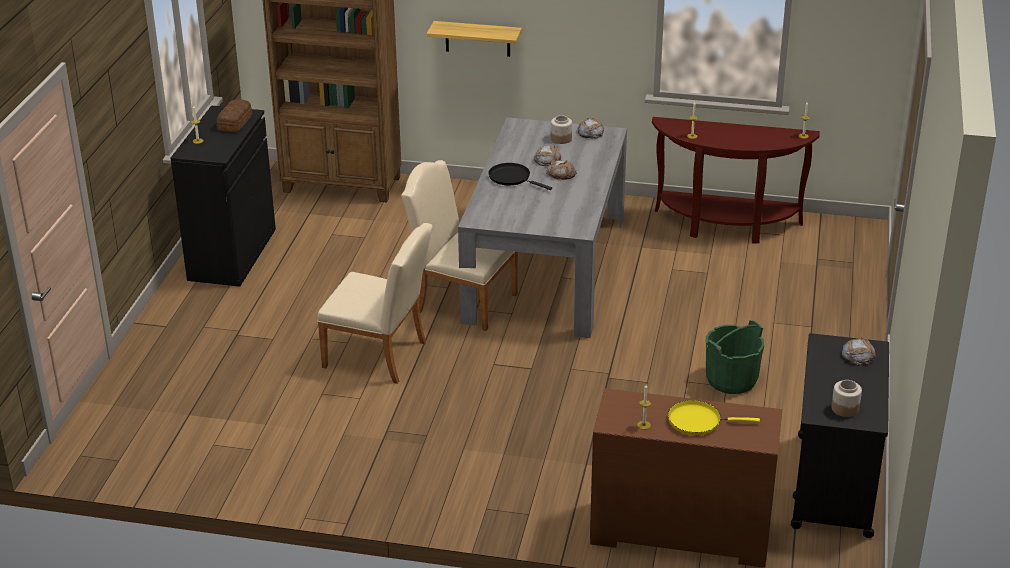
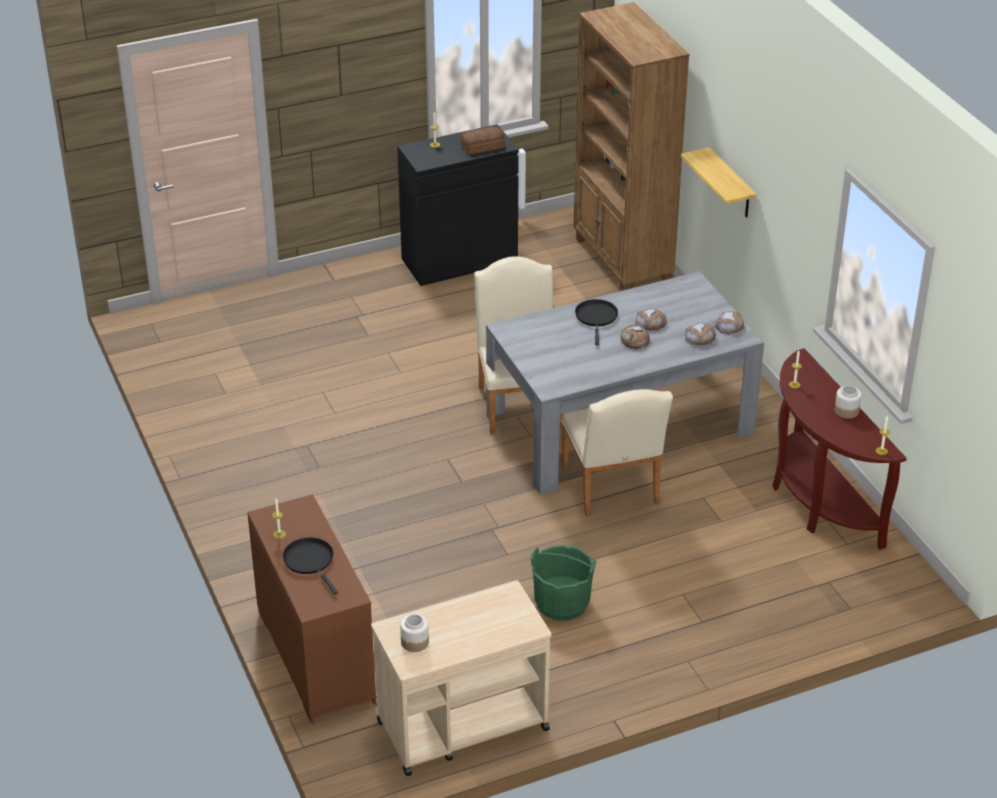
camera: 55 degrees right, 5 degrees up
beige chair [317,223,433,384] -> beige chair moved to [562,389,673,516]
jar [551,115,572,144] -> jar moved to [835,386,862,419]
yellow frying pan [668,400,760,435] -> black frying pan [283,537,338,595]
black cart [791,333,889,538] -> beige cart [371,580,552,776]
bread [842,337,876,366] -> bread moved to [685,322,716,345]

